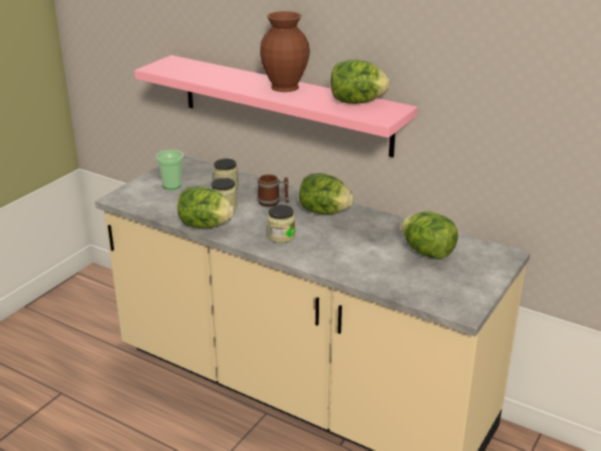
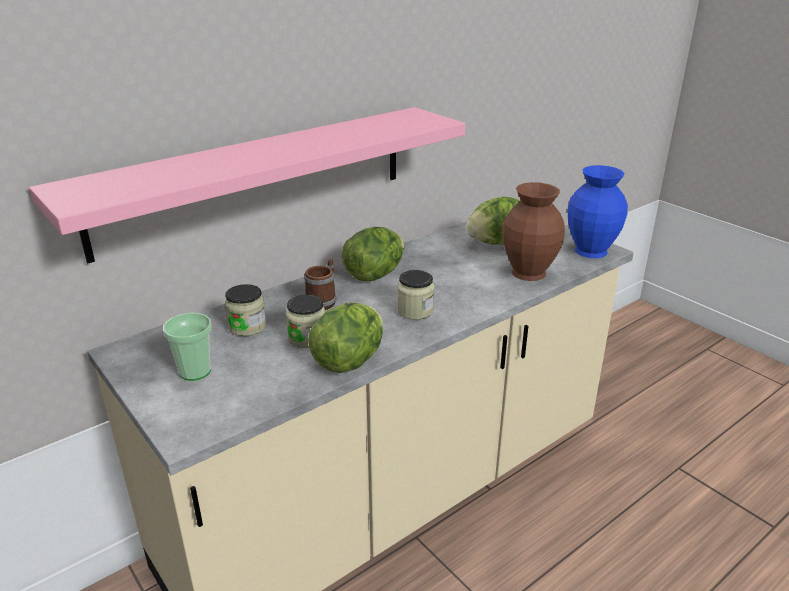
camera: 70 degrees left, 0 degrees up
brown vase [260,11,310,92] -> brown vase moved to [502,182,564,281]
lettuce [331,59,390,104] -> none
none -> blue vase [568,165,628,258]

